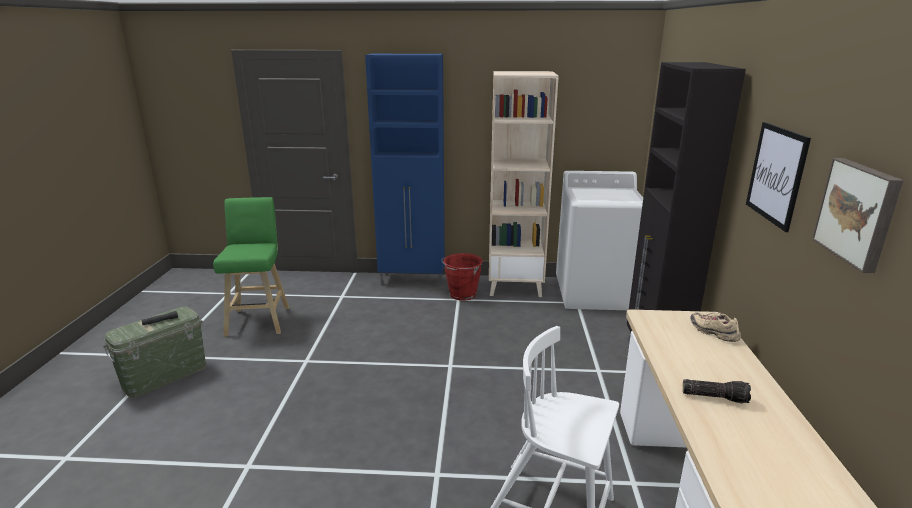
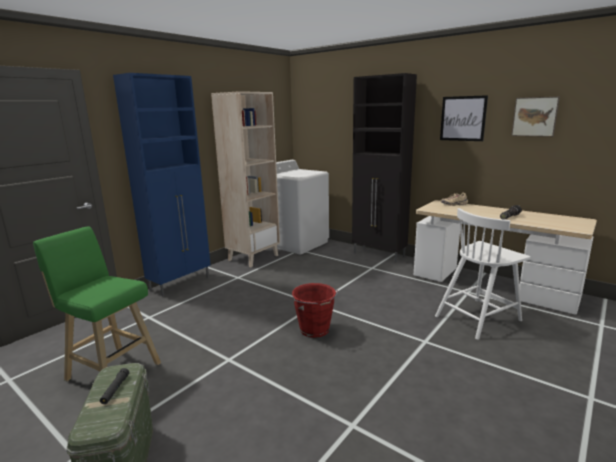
camera: 55 degrees left, 5 degrees down
red bucket [441,253,483,301] -> red bucket moved to [292,283,338,338]

